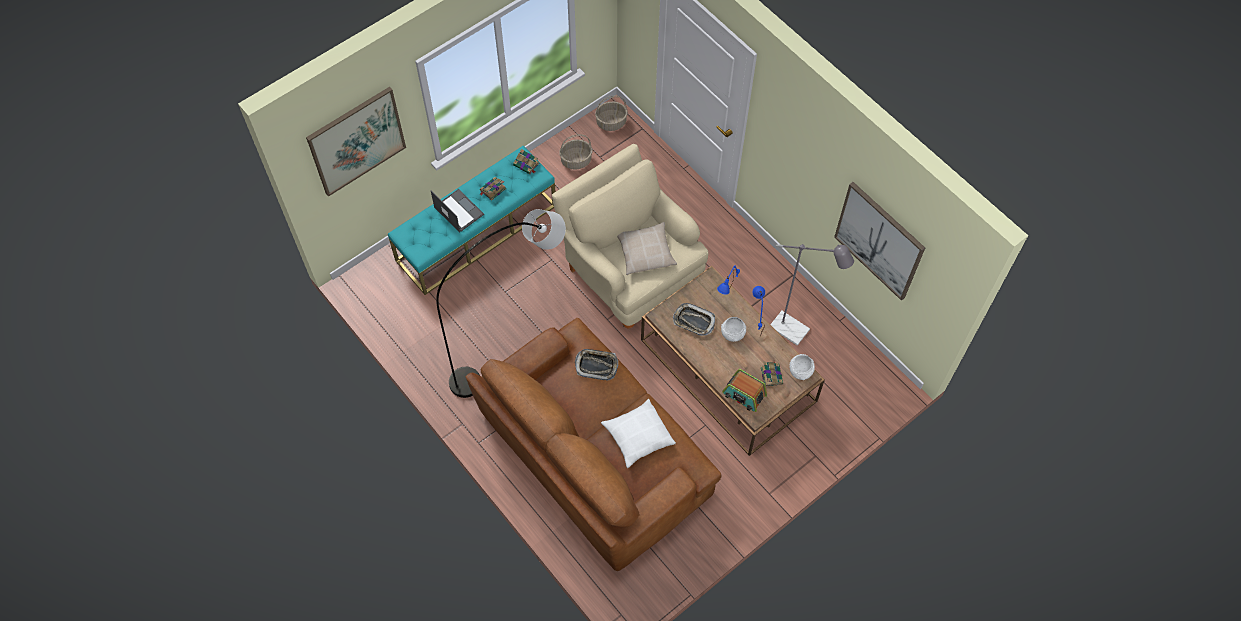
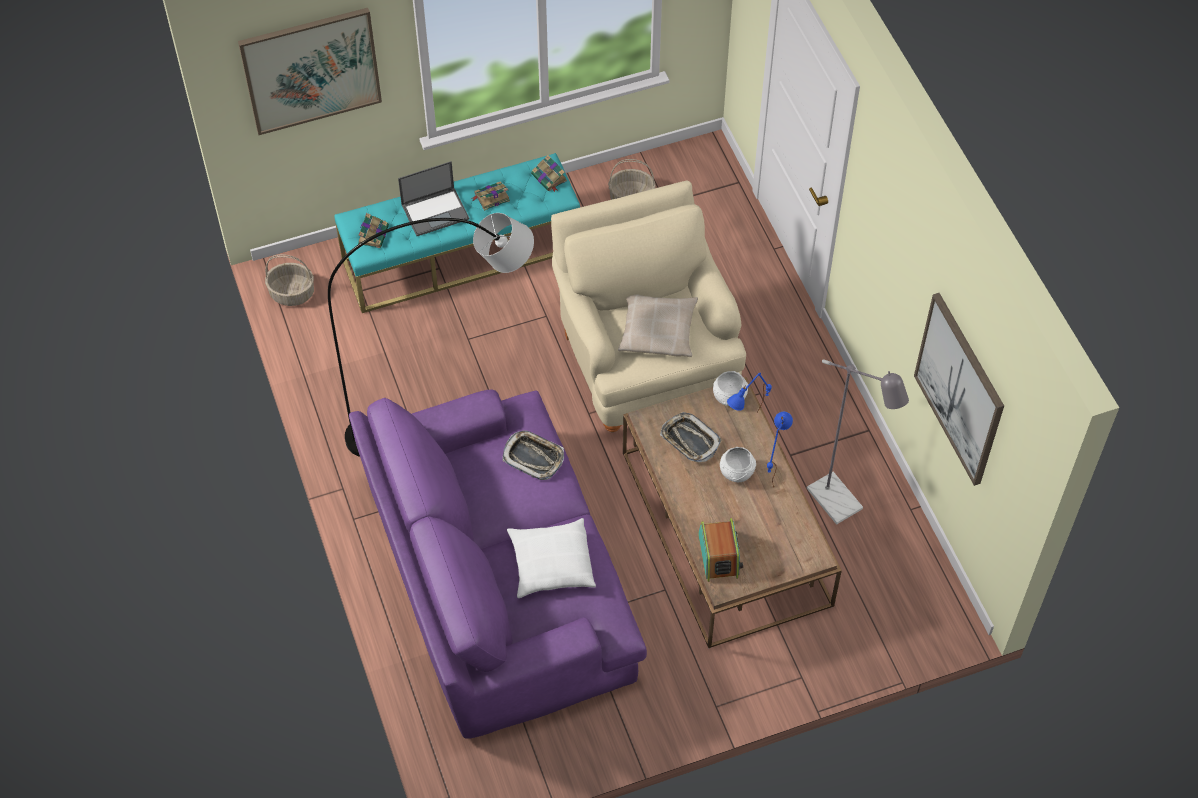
camera: 20 degrees right, 5 degrees down
laptop [431,189,484,233] -> laptop turned 90 degrees clockwise [398,161,469,236]
brown sofa [466,318,721,571] -> purple sofa [349,390,647,739]
basket [595,96,628,131] -> basket moved to [265,254,314,306]
radio [722,369,767,412] -> radio turned 150 degrees counterclockwise [698,518,743,582]
book [761,361,783,387] -> book moved to [358,213,389,248]
white bowl [790,354,815,380] -> white bowl moved to [713,371,748,406]

